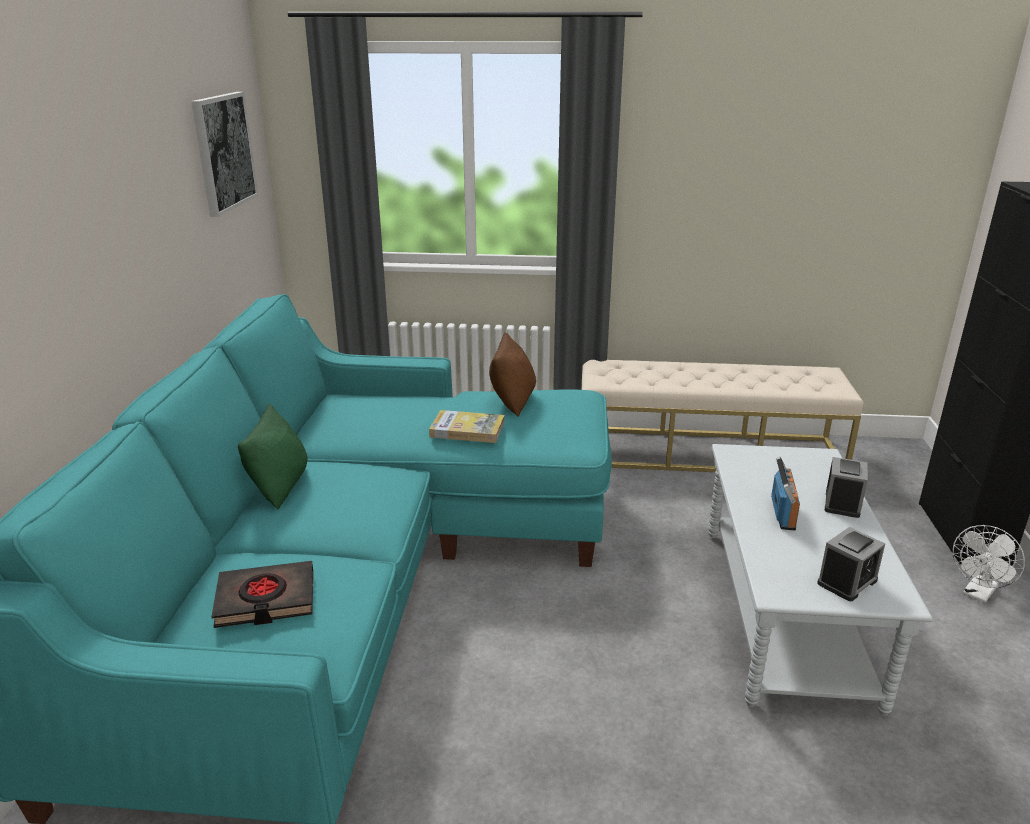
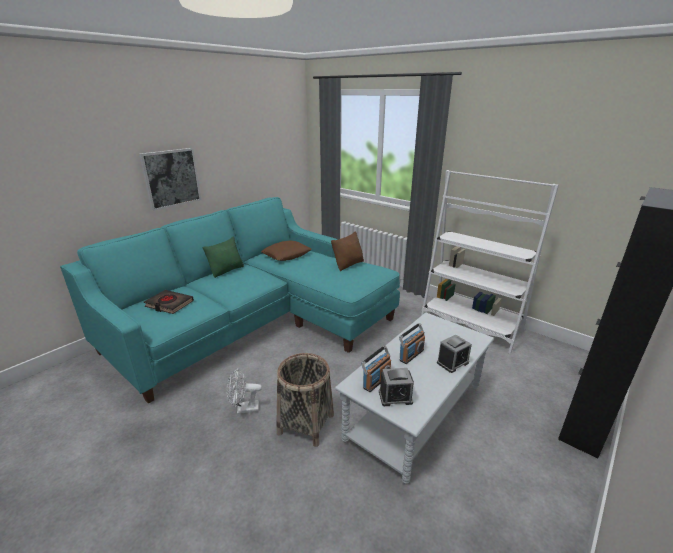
camera: 35 degrees right, 0 degrees up
picture [191,92,258,217] -> picture moved to [139,148,202,211]
book [429,410,504,443] -> none
beige bench [582,360,864,472] -> white bookcase [421,170,559,354]
white fan [953,525,1025,603] -> white fan moved to [227,368,262,414]
none -> brown pillow [261,241,311,261]
none -> basket [276,353,334,447]
none -> radio [361,346,391,392]

